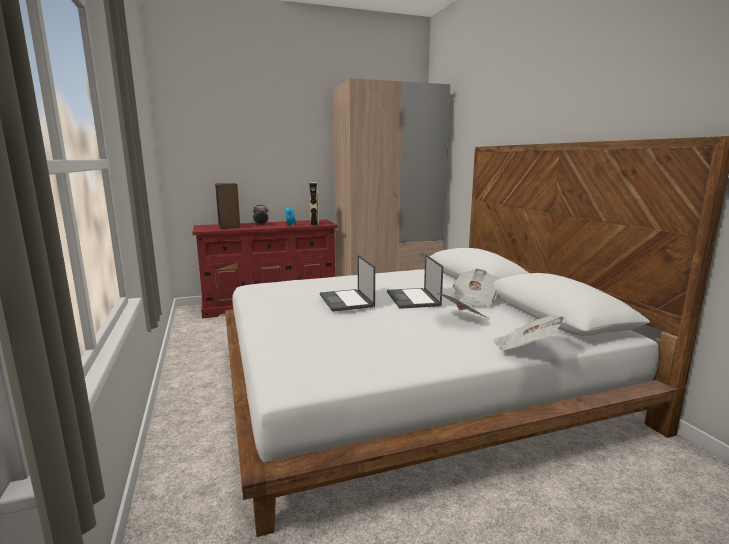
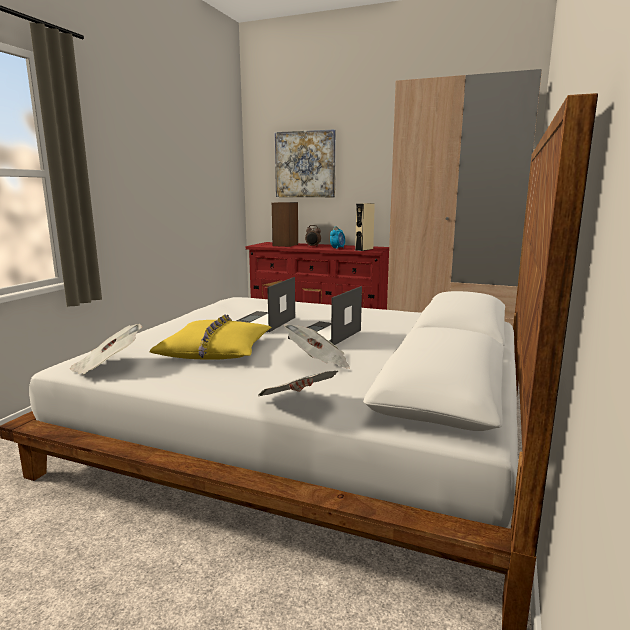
camera: 40 degrees right, 0 degrees up
newspaper [453,269,498,307] -> newspaper moved to [70,324,142,375]
none -> yellow pillow [150,314,272,360]
none -> picture [275,129,336,197]

